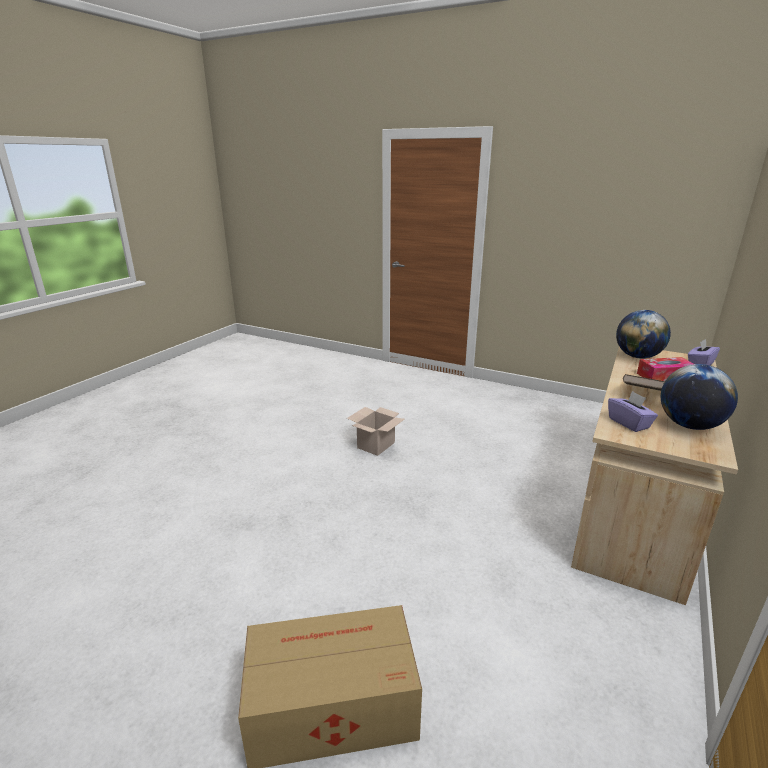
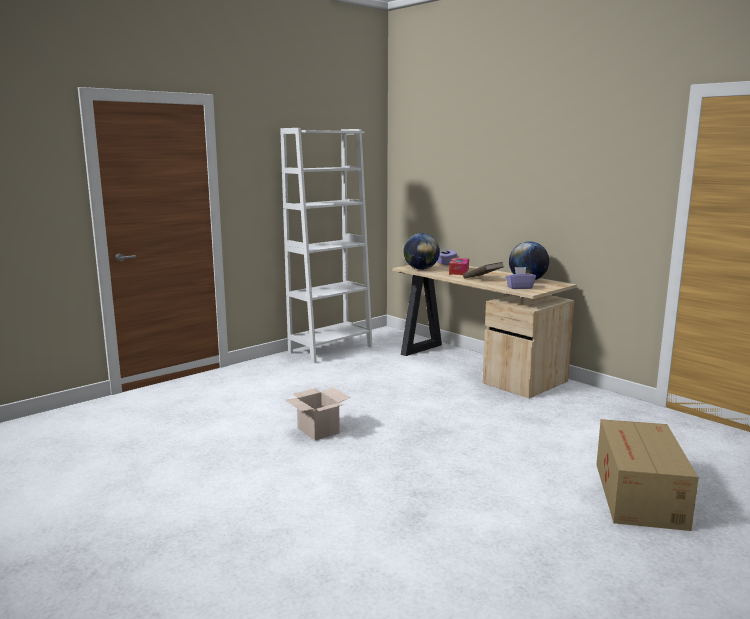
camera: 70 degrees left, 10 degrees down
none -> white bookcase [280,128,373,363]

